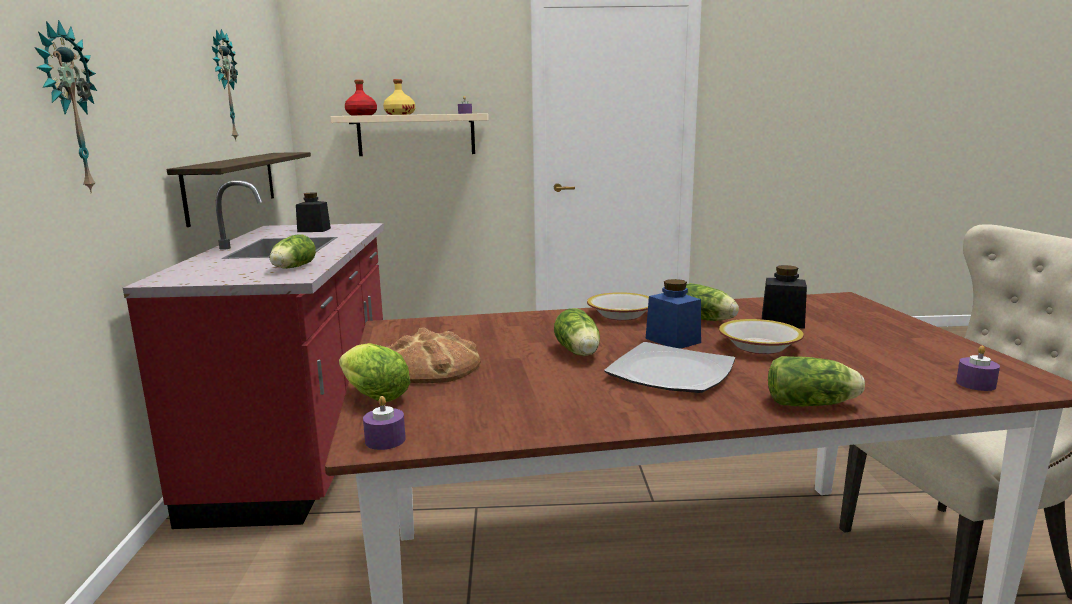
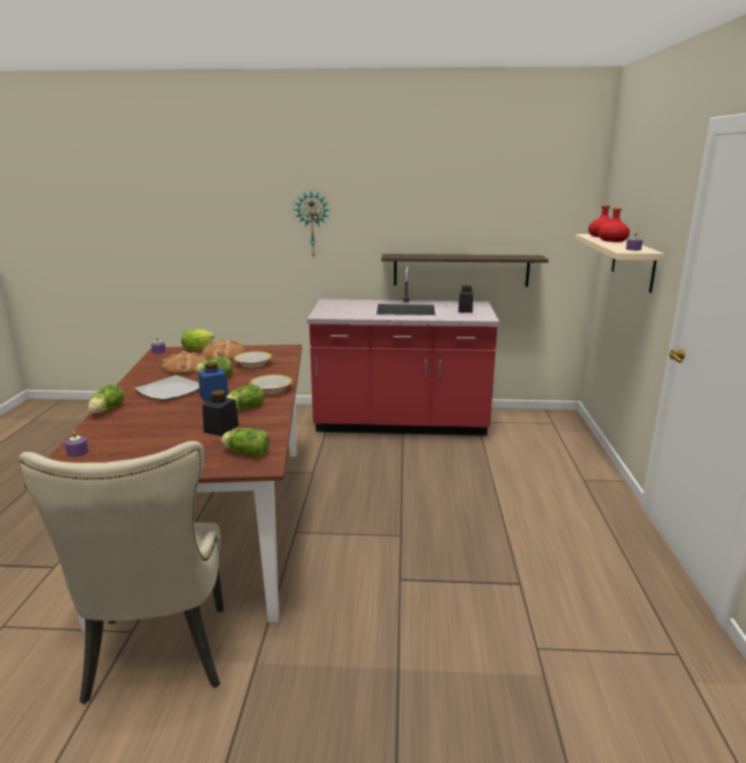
camera: 95 degrees right, 5 degrees up
wall clock [212,29,238,140] -> none
lettuce [270,234,316,269] -> lettuce moved to [221,428,269,457]
yellow bottle [383,79,415,115] -> red bottle [598,208,630,242]
bowl [719,319,804,354] -> bowl moved to [233,351,272,368]
none -> bread [161,350,207,375]

